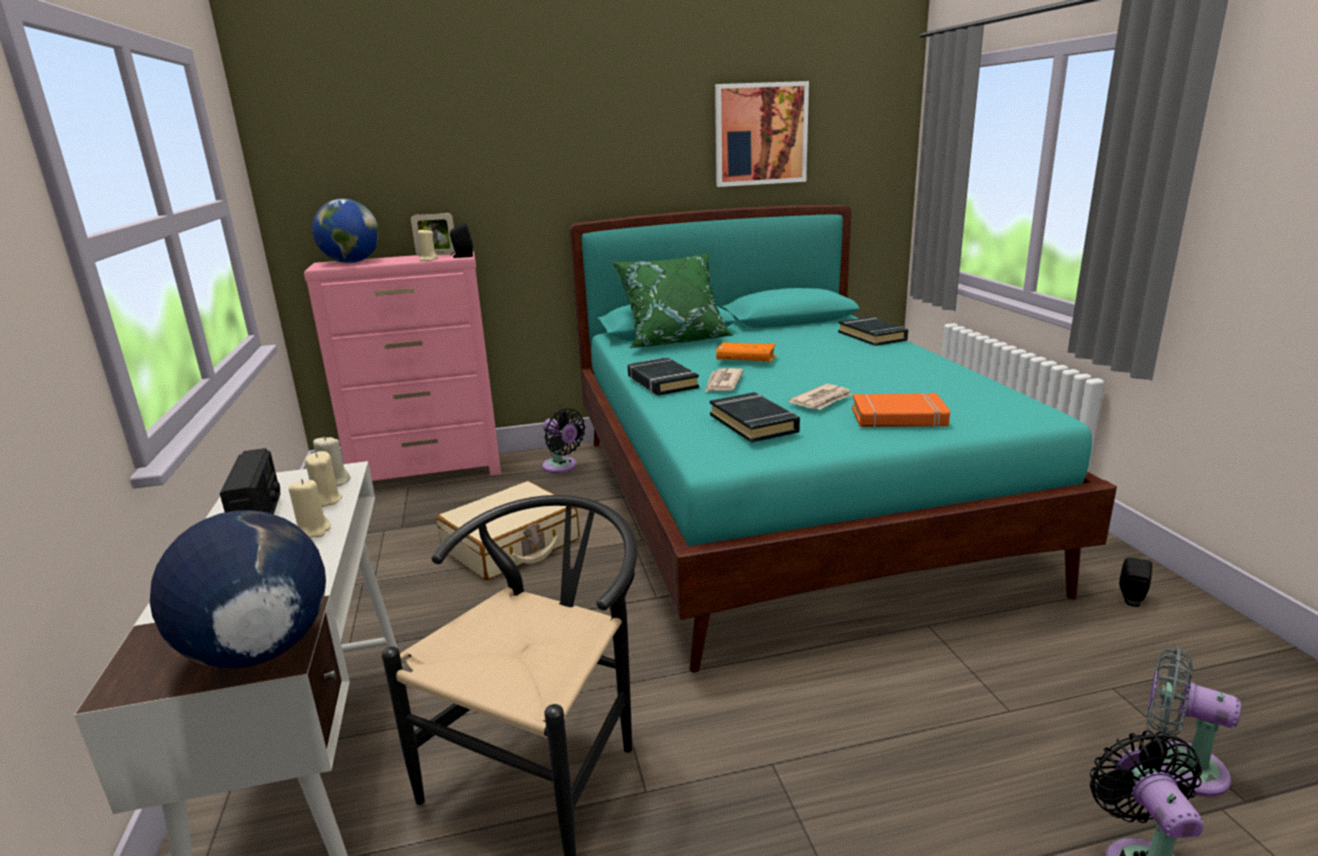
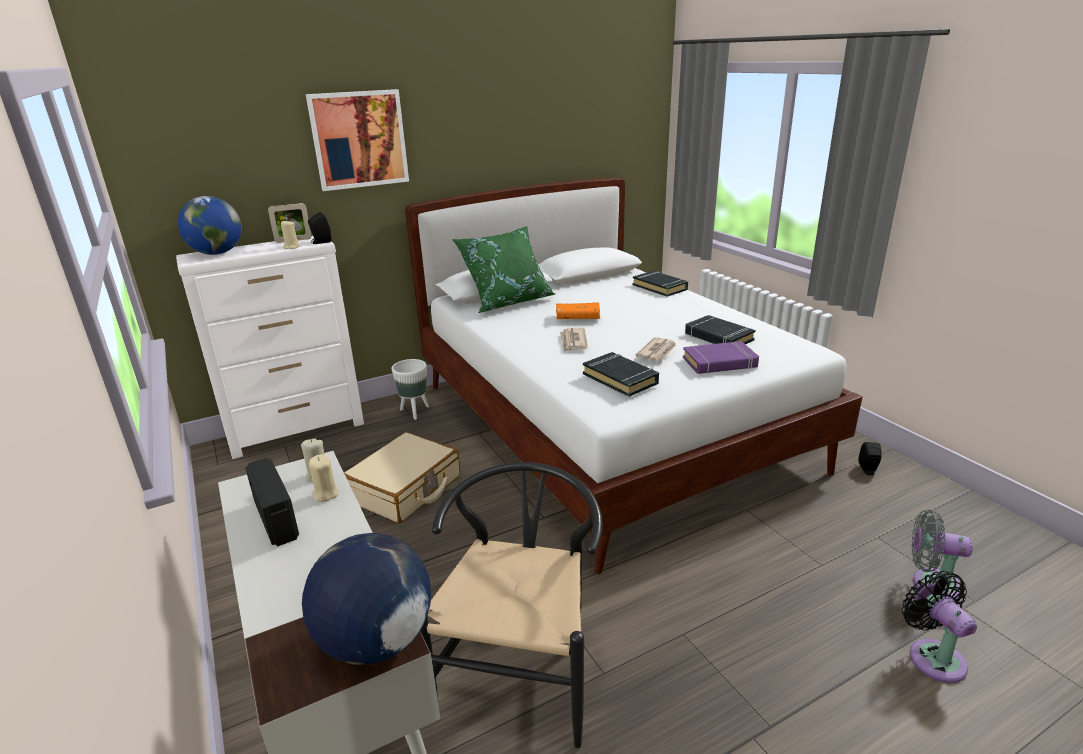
camera: 15 degrees left, 5 degrees up
beige candle [289,479,331,538] -> none
pink dresser [304,251,501,481] -> white dresser [176,236,364,459]
black fan [542,408,586,473] -> white planter [392,359,429,420]
turquoise bed [569,205,1117,673] -> white bed [405,178,863,574]
black book [628,357,699,396] -> black book moved to [685,315,756,344]
picture [715,81,809,187] -> picture moved to [306,89,409,191]
orange book [852,393,950,428] -> purple book [683,341,759,374]

